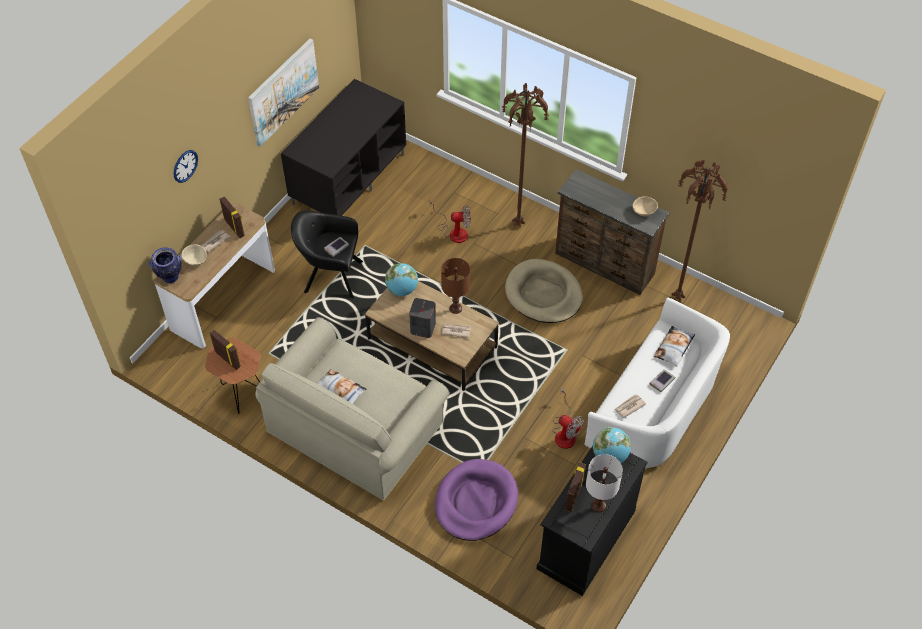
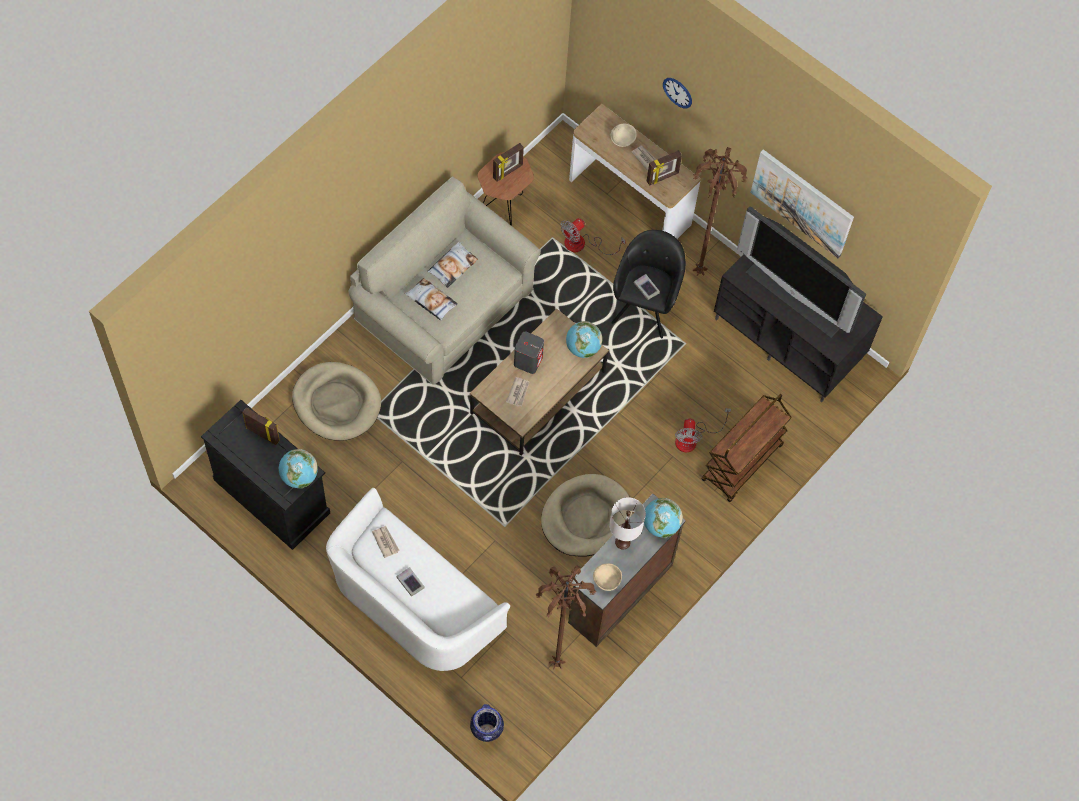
camera: 95 degrees right, 10 degrees up
vase [148,247,182,283] -> vase moved to [470,704,504,742]
purple dog bed [435,459,518,541] -> beige dog bed [292,362,381,441]
brown table lamp [441,258,470,314] -> none
brown floor lamp [502,83,549,227] -> brown floor lamp moved to [693,147,748,276]
fan [553,387,583,449] -> fan moved to [560,218,626,255]
white table lamp [586,454,623,513] -> white table lamp moved to [609,497,646,550]
pillow [654,326,695,367] -> pillow moved to [405,278,458,321]
none -> globe [644,498,683,538]
none -> brown cart [702,394,792,502]
none -> television [737,206,866,338]

